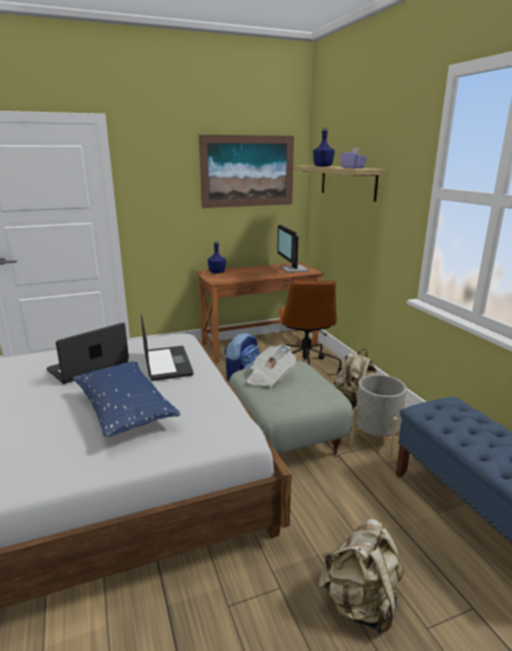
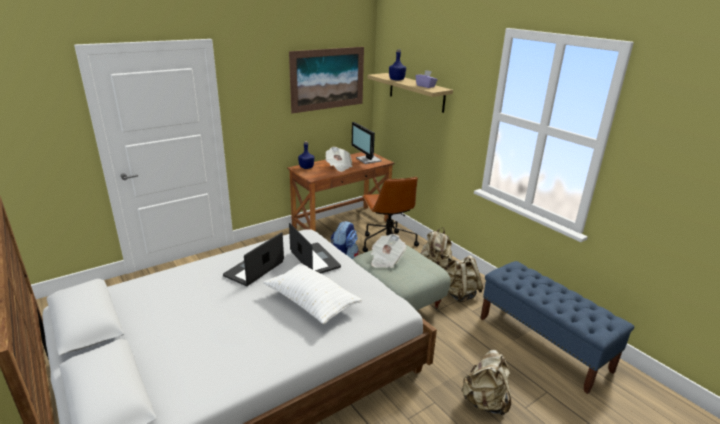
camera: 15 degrees left, 5 degrees up
blue pillow [73,362,181,437] -> white pillow [263,263,362,324]
grey planter [351,374,407,456] -> beige backpack [446,255,483,302]
none -> newspaper [325,147,353,172]

